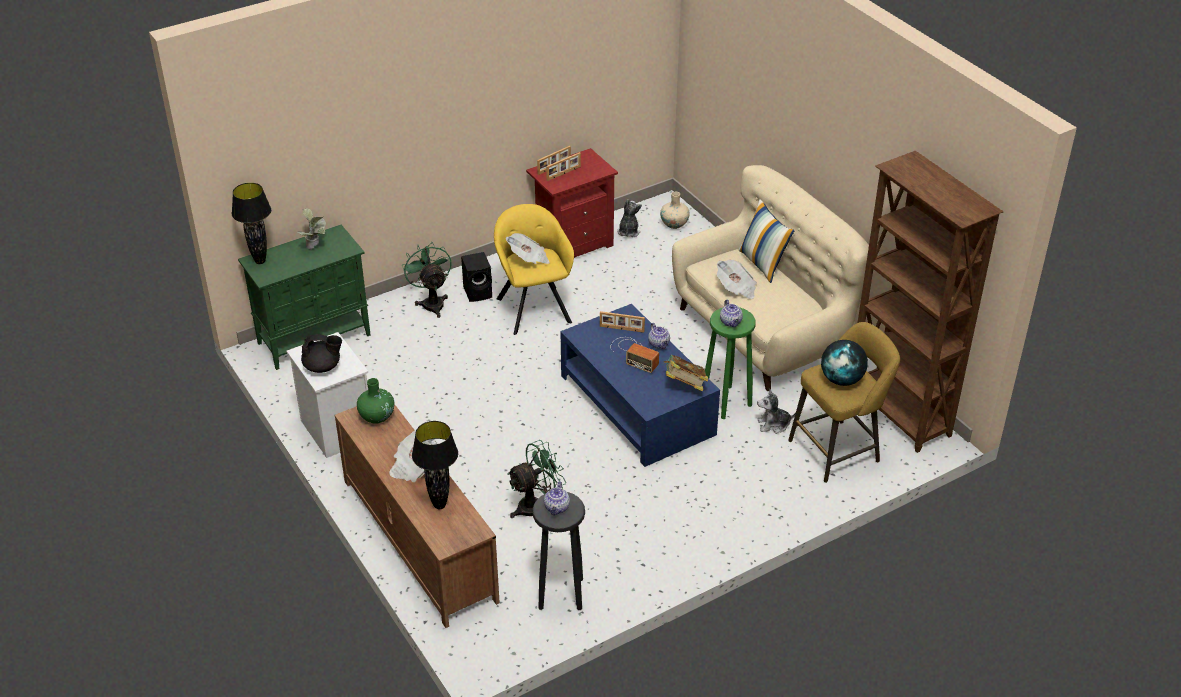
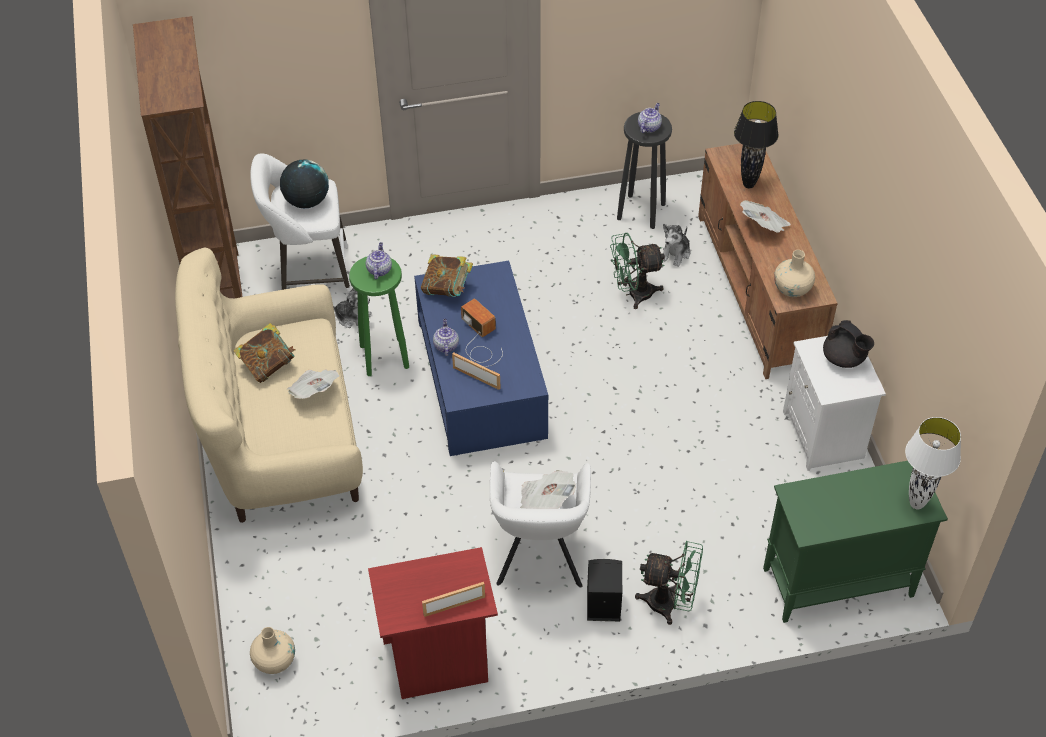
camera: 160 degrees left, 10 degrees up
black table lamp [232,183,271,264] -> white table lamp [905,417,961,509]
potted plant [297,208,326,249] -> none
black teapot [301,334,342,373] -> black teapot turned 150 degrees counterclockwise [823,320,874,368]
green vase [357,378,394,423] -> beige vase [774,250,815,297]
green fan [402,242,452,318] -> green fan turned 75 degrees counterclockwise [635,541,703,625]
yellow armchair [494,204,574,335] -> white armchair [490,461,591,587]
picture frame [546,152,581,181] -> none
plush toy [617,199,642,237] -> plush toy moved to [663,224,691,267]
pillow [739,199,794,283] -> none
yellow stool [788,322,900,483] -> white stool [250,153,351,295]
none -> book [233,323,296,383]

